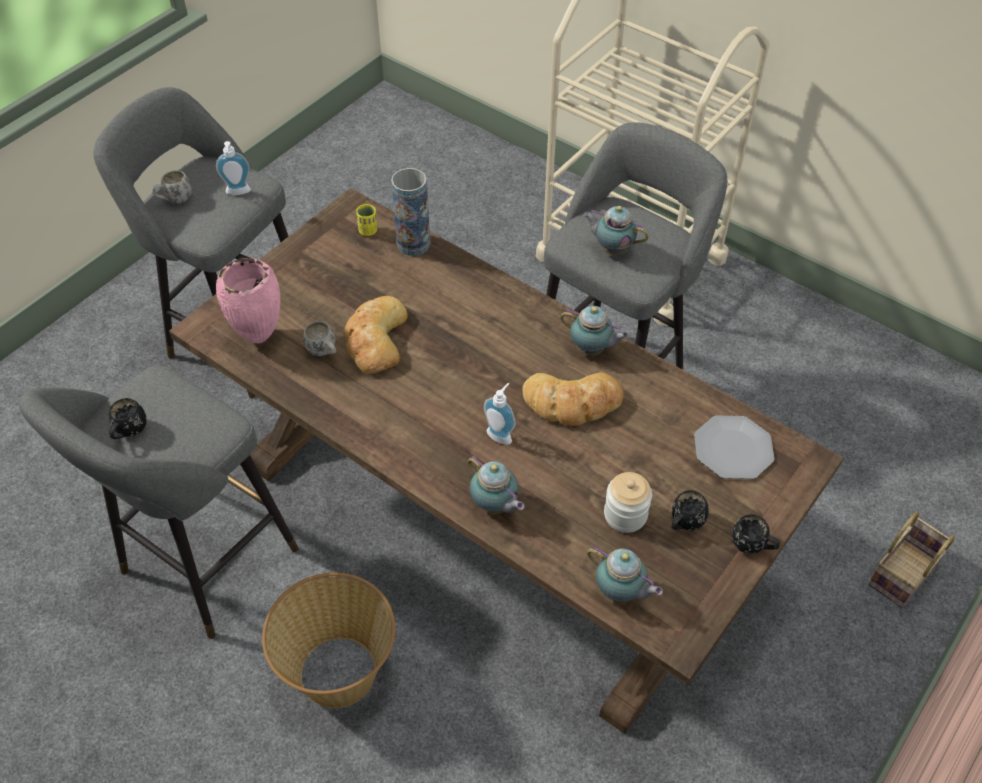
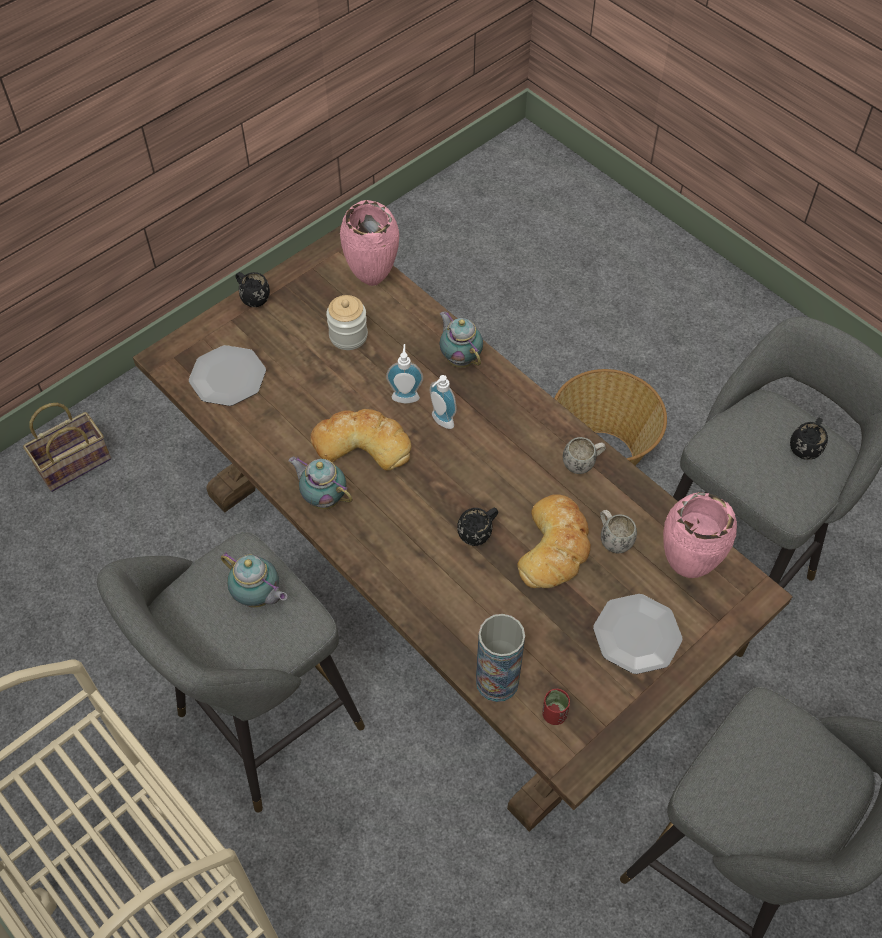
camera: 170 degrees left, 5 degrees up
white mug [153,170,192,203] -> white mug moved to [563,437,606,474]
soap dispenser [216,141,251,195] -> soap dispenser moved to [386,344,423,404]
yellow cup [356,204,377,236] -> red cup [542,689,570,725]
teapot [587,546,663,603] -> pink vase [340,200,399,286]
black mug [671,490,709,530] -> black mug moved to [457,508,499,546]
none -> plate [593,594,682,674]

